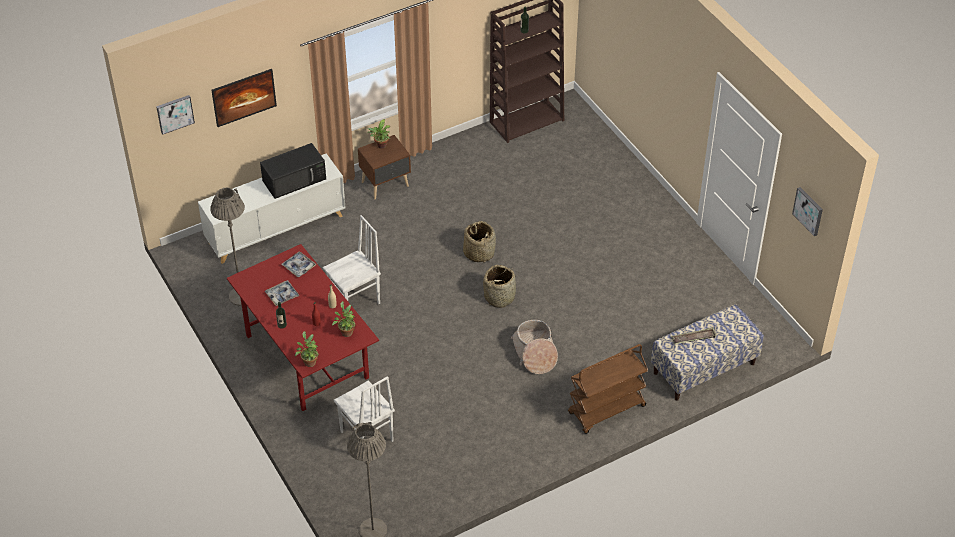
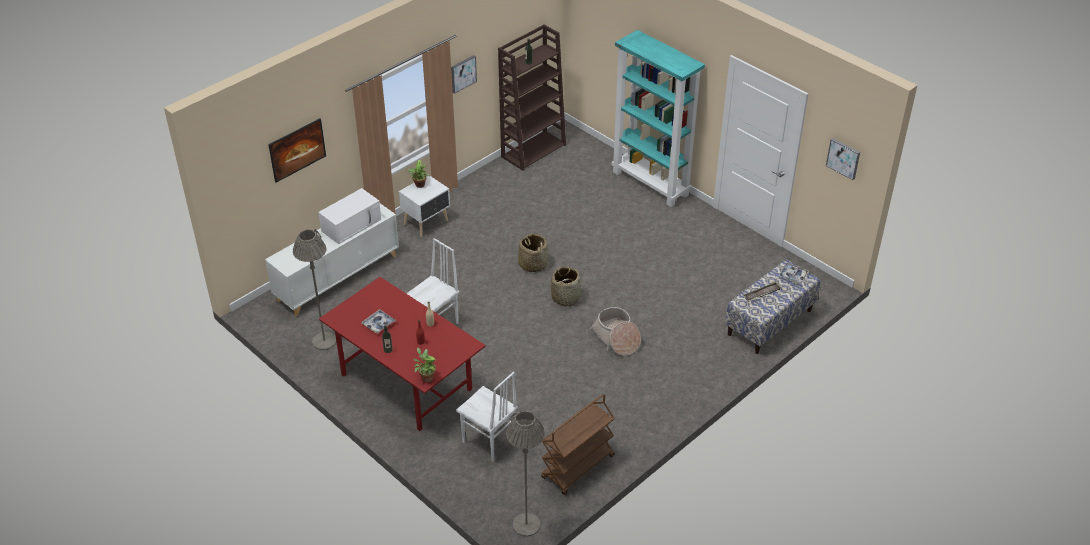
camera: 15 degrees left, 5 degrees down
picture [156,95,195,135] -> picture moved to [451,55,477,93]
black microwave [260,143,326,199] -> white microwave [318,188,381,244]
tray [281,251,317,277] -> tray moved to [779,263,809,284]
potted plant [332,301,355,337] -> none
brown nightstand [358,135,411,199] -> white nightstand [399,176,450,237]
brown cart [568,344,648,434] -> brown cart moved to [541,394,615,495]
none -> turquoise bookcase [611,30,705,207]

